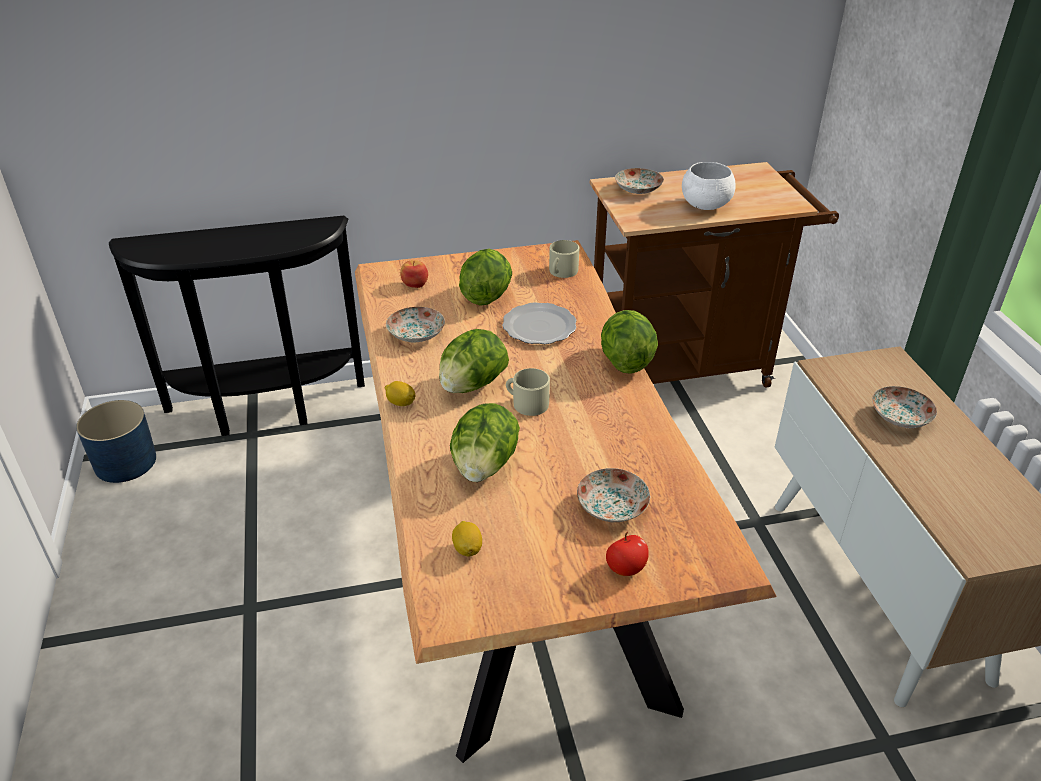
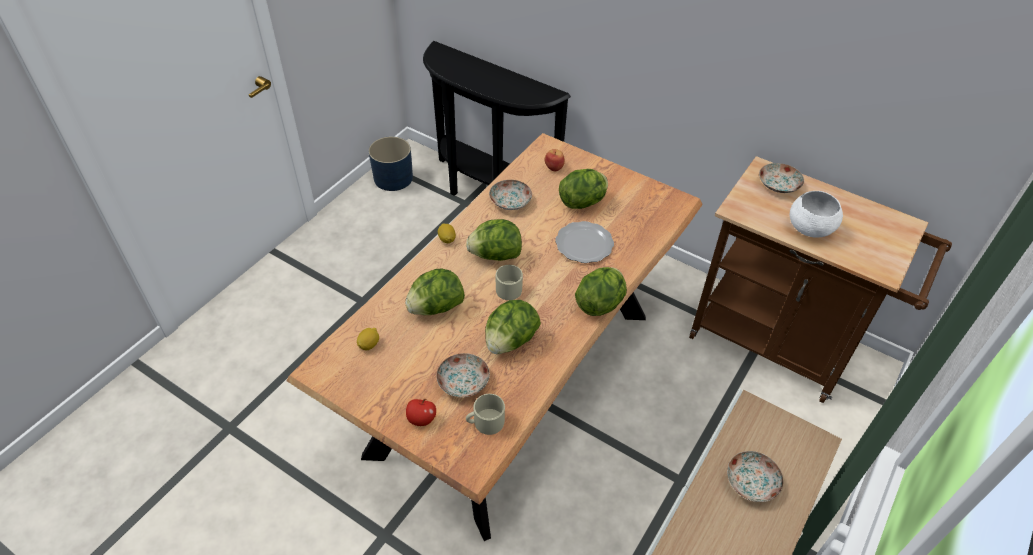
camera: 45 degrees right, 10 degrees up
beige mug [549,240,579,278] -> beige mug moved to [466,394,505,435]
none -> lettuce [485,300,541,354]

